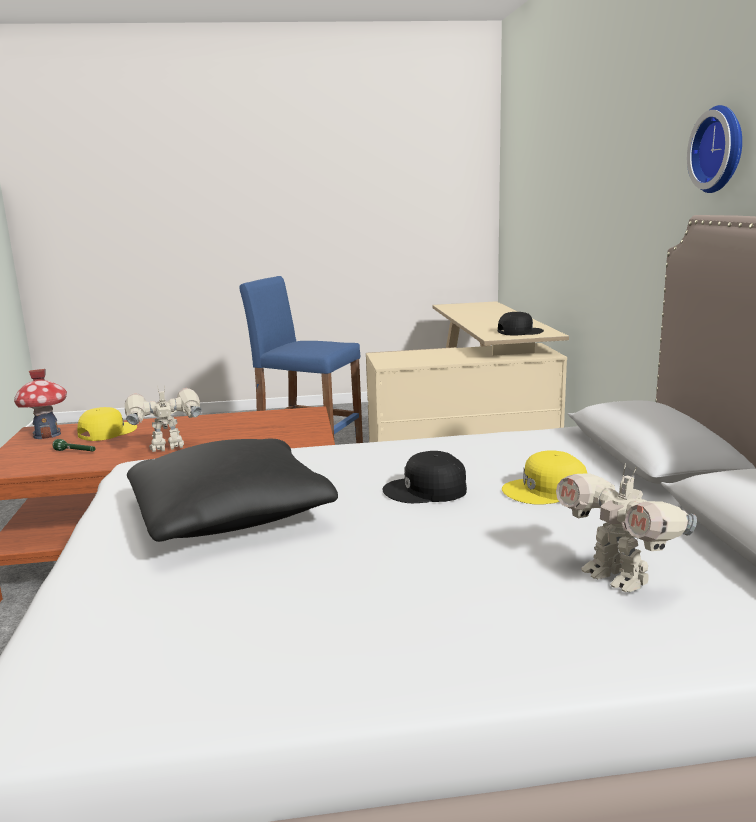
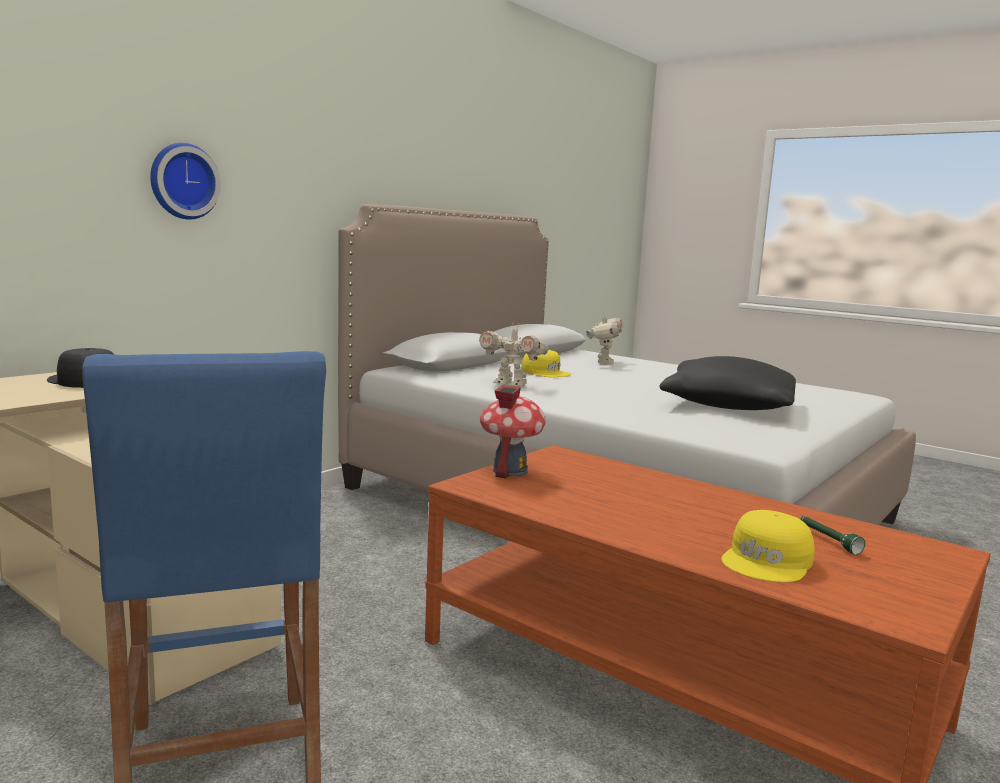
camera: 135 degrees left, 5 degrees down
toy house [14,369,67,439] -> toy house moved to [480,385,546,479]
yellow cap [77,407,137,441] -> yellow cap turned 45 degrees counterclockwise [721,510,815,582]
toy robot [125,386,202,452] -> toy robot moved to [479,324,549,386]
black cap [383,451,467,503] -> none
wall clock [687,105,742,193] -> wall clock moved to [150,143,221,220]

